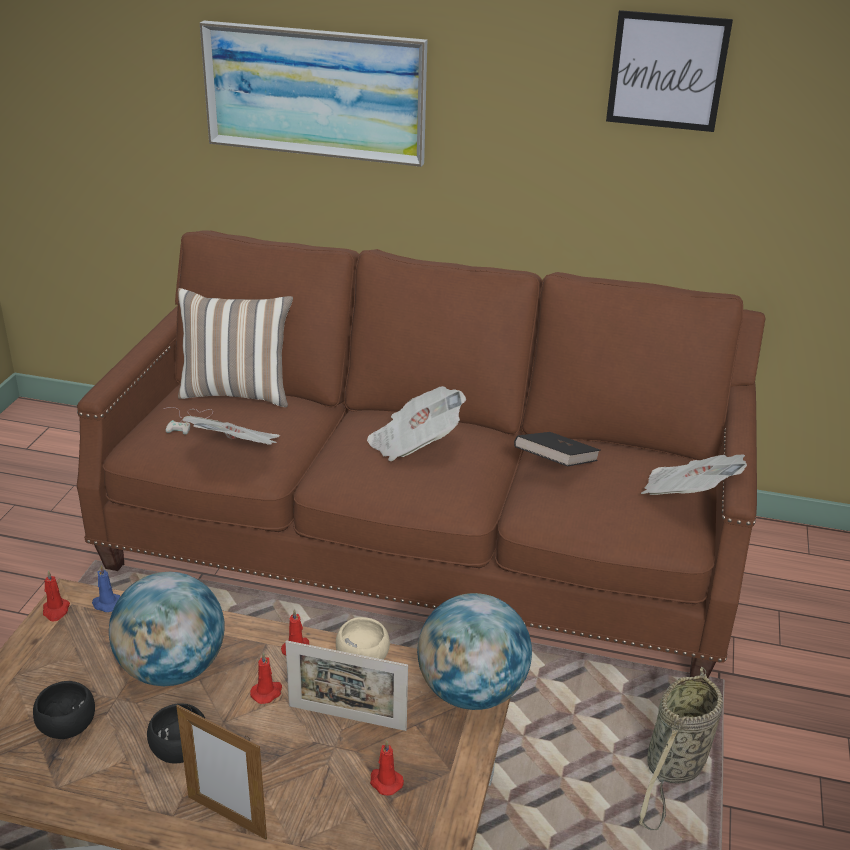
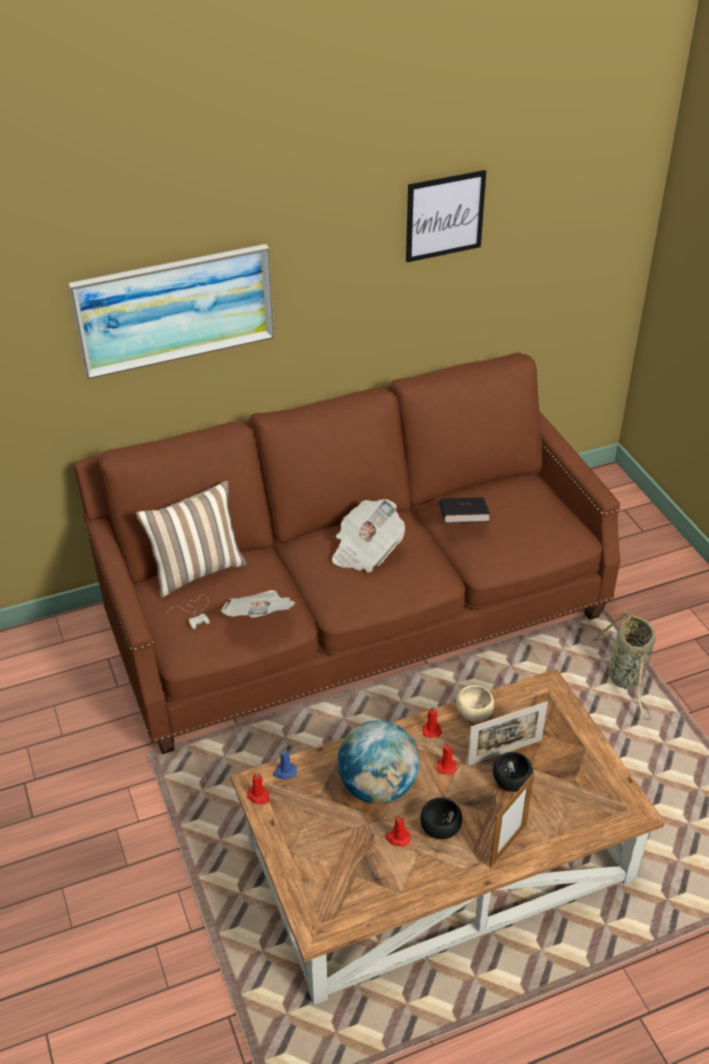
camera: 35 degrees left, 10 degrees up
black bowl [33,681,95,739] -> black bowl moved to [493,752,533,792]
picture frame [176,705,267,840] -> picture frame turned 45 degrees counterclockwise [490,772,535,868]
red candle [370,741,404,796] -> red candle moved to [385,814,411,847]
globe [417,593,532,710] -> none
newspaper [641,454,747,495] -> none

